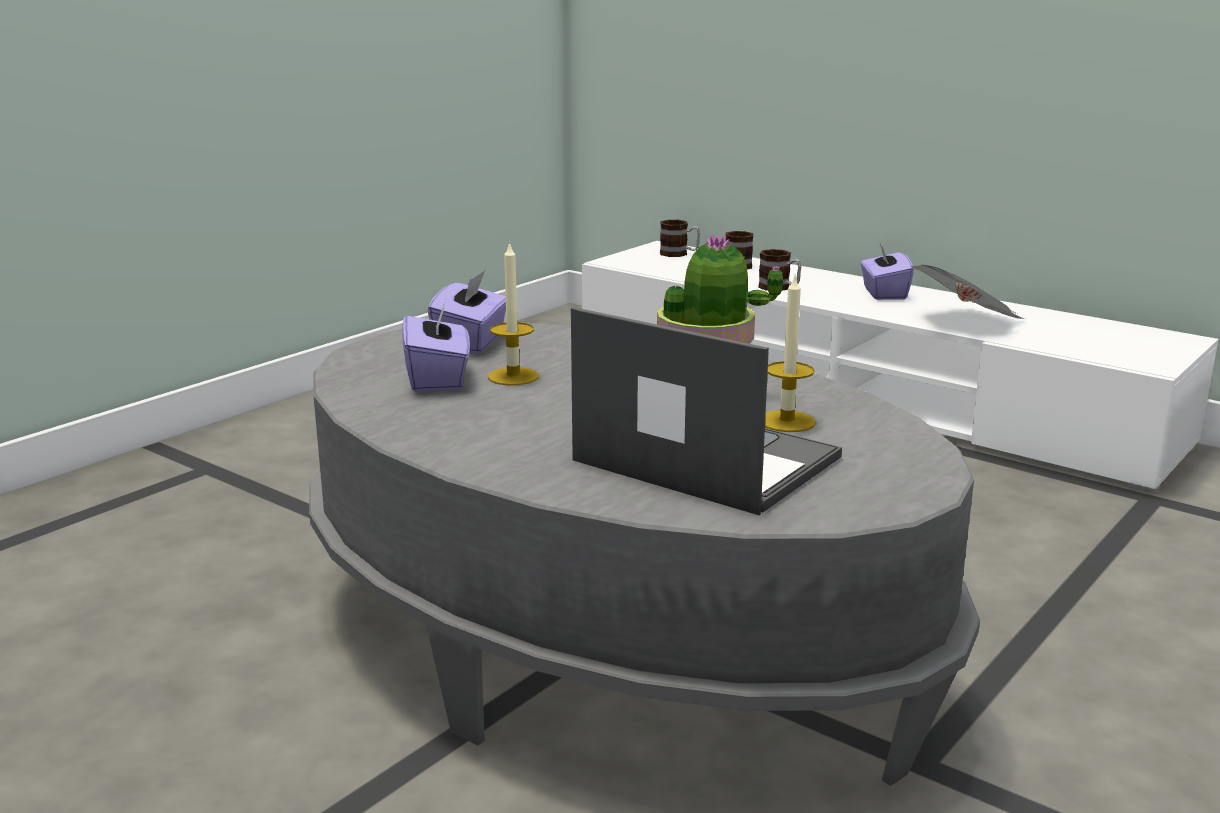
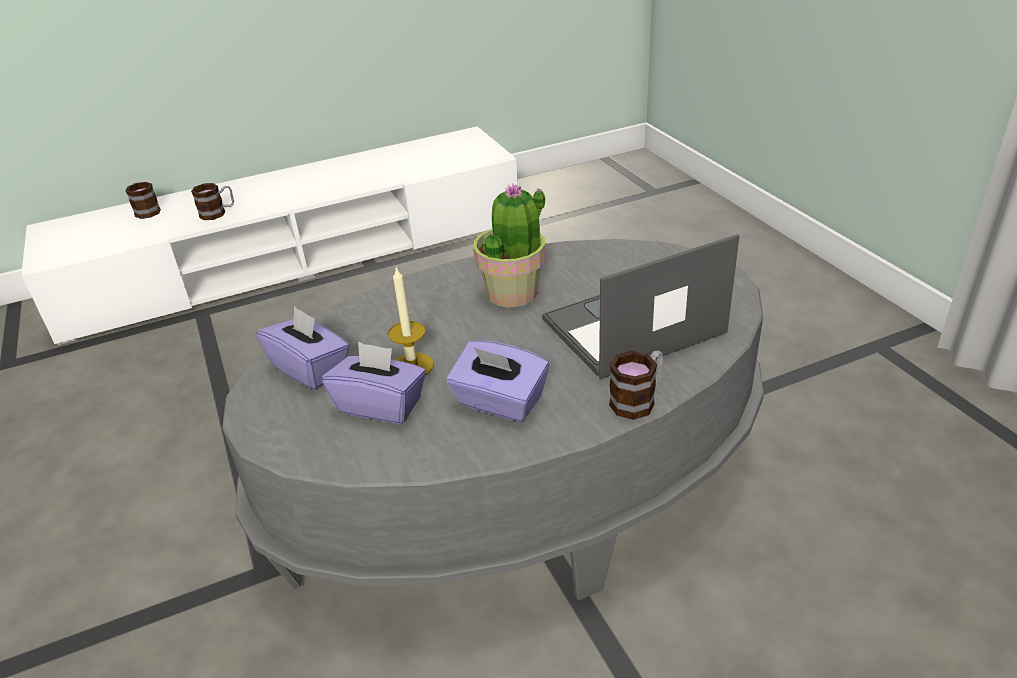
camera: 60 degrees left, 15 degrees up
mug [660,220,700,257] -> mug moved to [609,351,663,420]
candle [765,273,816,432] -> none
purple tissue box [861,244,914,300] -> purple tissue box moved to [447,340,549,422]
newspaper [911,264,1025,319] -> none

